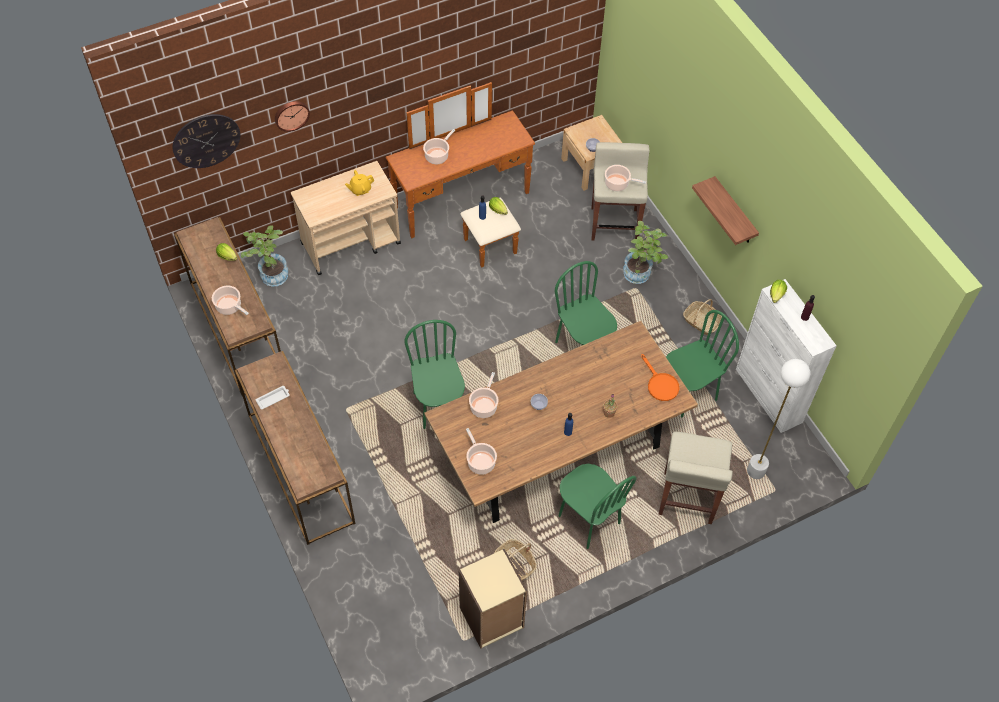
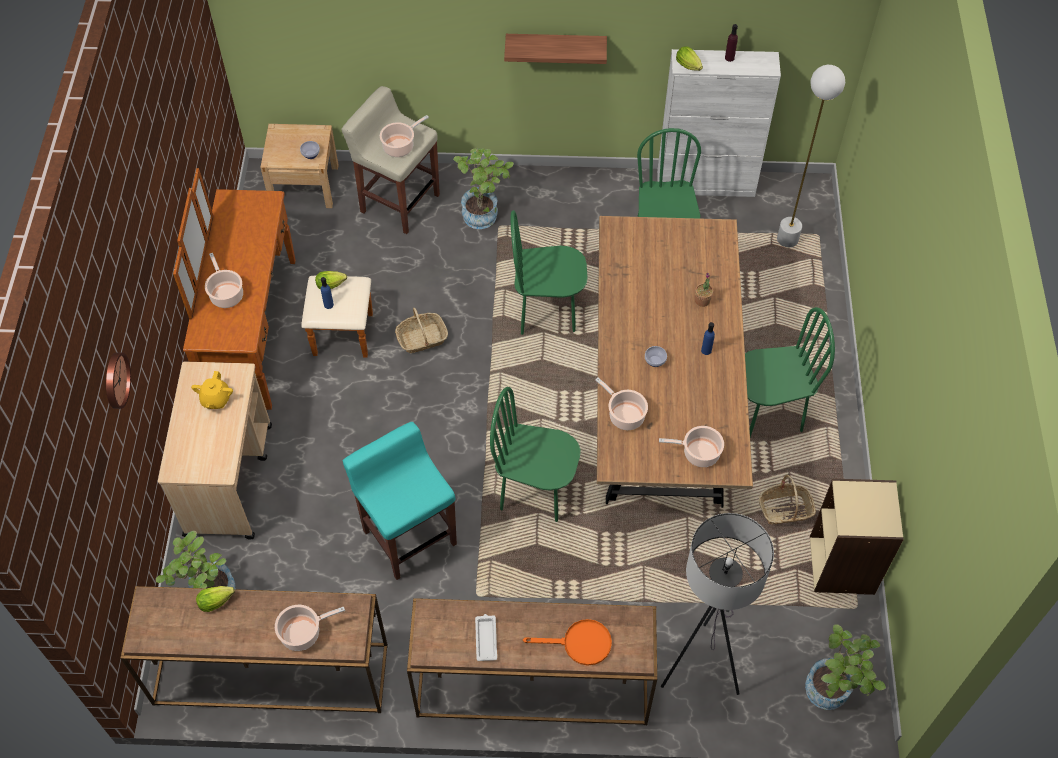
camera: 60 degrees left, 0 degrees up
wall clock [172,114,240,168] -> none
orange frying pan [641,354,680,401] -> orange frying pan moved to [523,619,612,666]
beige stool [659,432,733,524] -> none
basket [683,299,722,335] -> basket moved to [395,307,448,353]
none -> turquoise stool [343,422,457,580]
none -> grey floor lamp [661,513,774,695]
none -> potted plant [805,624,886,710]

